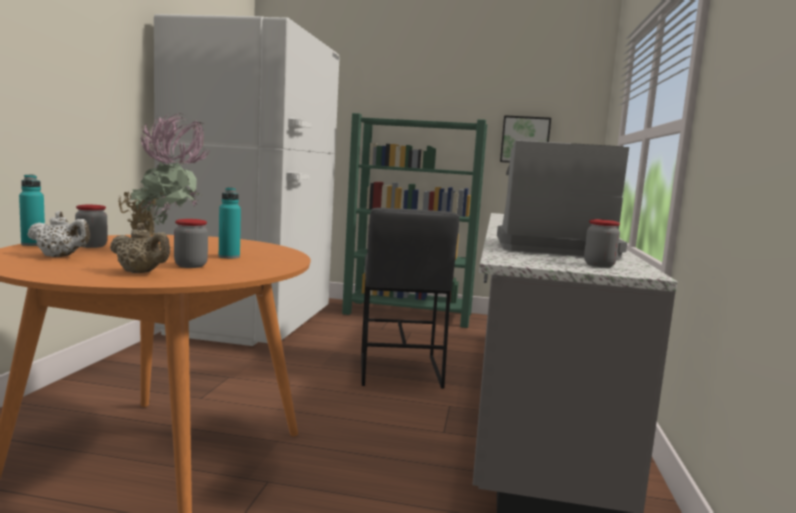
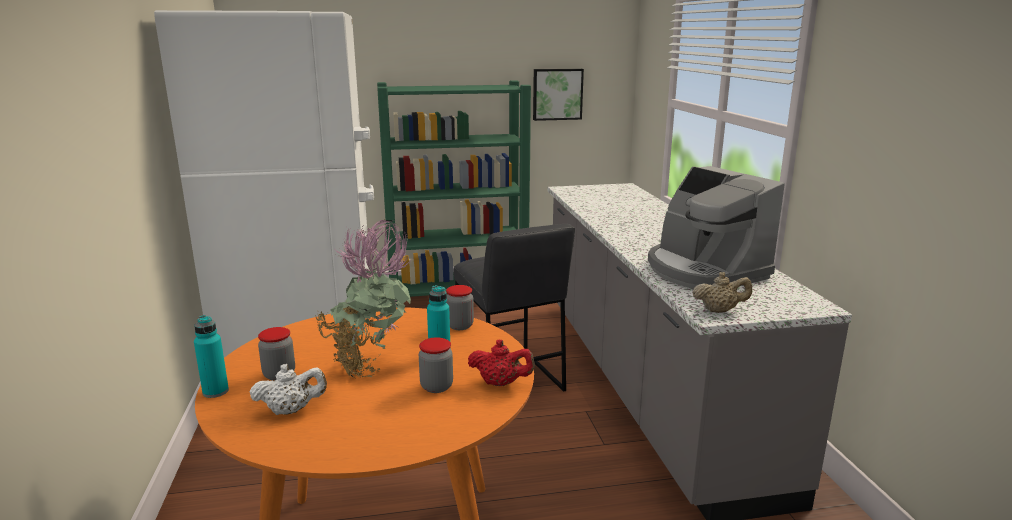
camera: 20 degrees left, 10 degrees up
beige teapot [110,223,170,273] -> beige teapot moved to [692,272,752,313]
coffee machine [497,140,629,259] -> coffee machine turned 105 degrees counterclockwise [648,166,785,289]
jar [584,219,620,267] -> jar moved to [446,285,474,330]
none -> red teapot [468,340,535,386]

